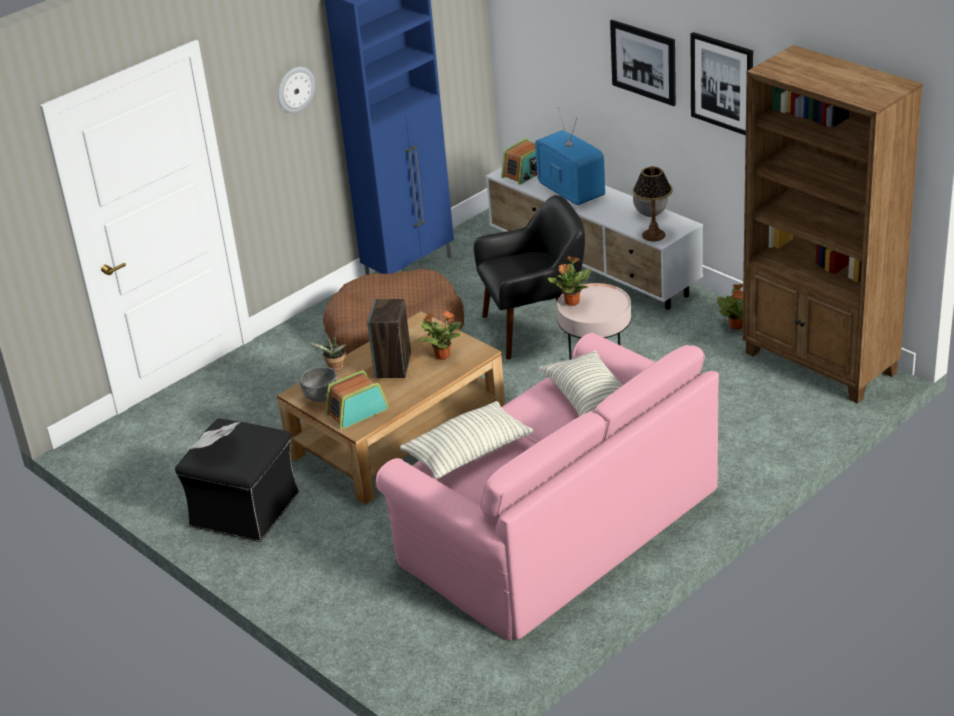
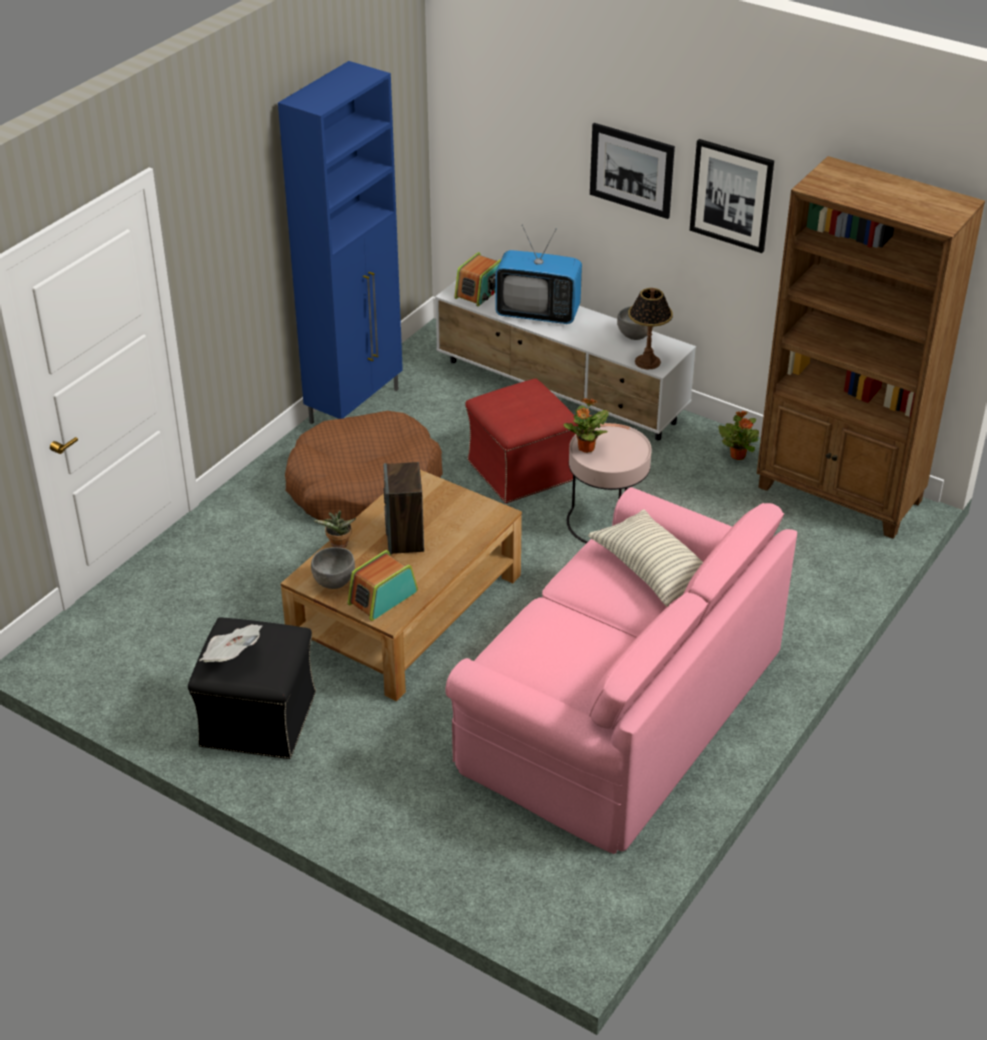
camera: 15 degrees left, 5 degrees up
wall clock [278,67,315,113] -> none
pillow [400,401,534,479] -> none
potted plant [419,311,461,360] -> none
black armchair [474,195,585,360] -> red ottoman [465,378,578,503]
television [535,107,605,205] -> television turned 150 degrees clockwise [496,225,582,324]

